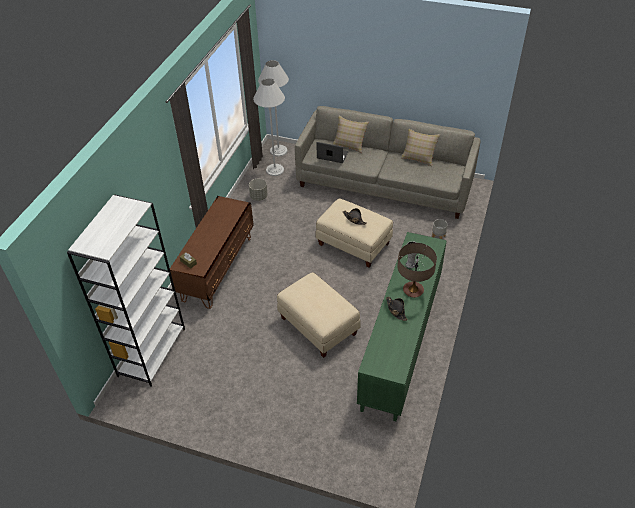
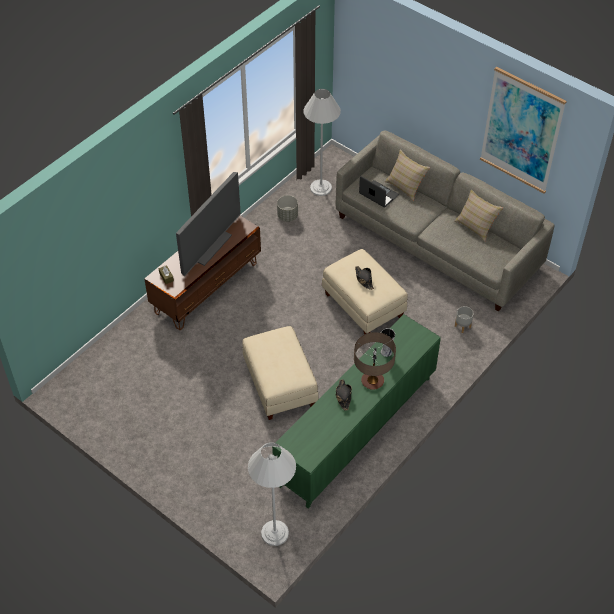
camera: 20 degrees right, 5 degrees up
white bookcase [67,194,185,387] -> none
white floor lamp [258,60,289,157] -> white floor lamp moved to [248,442,296,546]
none -> television [176,172,241,277]
none -> picture [480,67,567,193]

